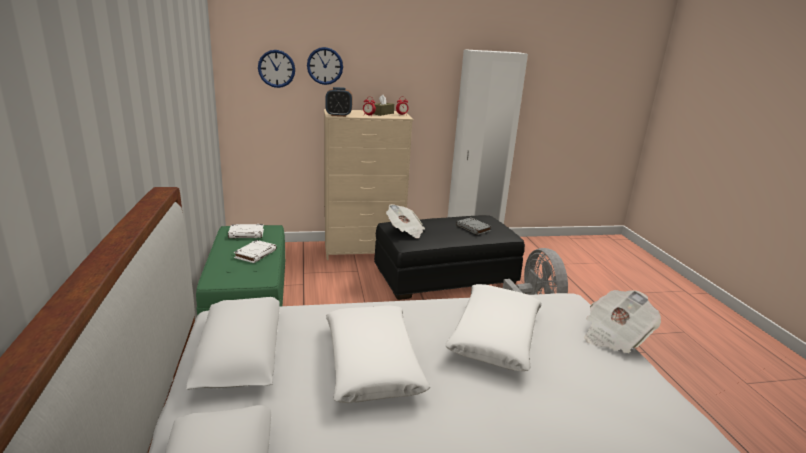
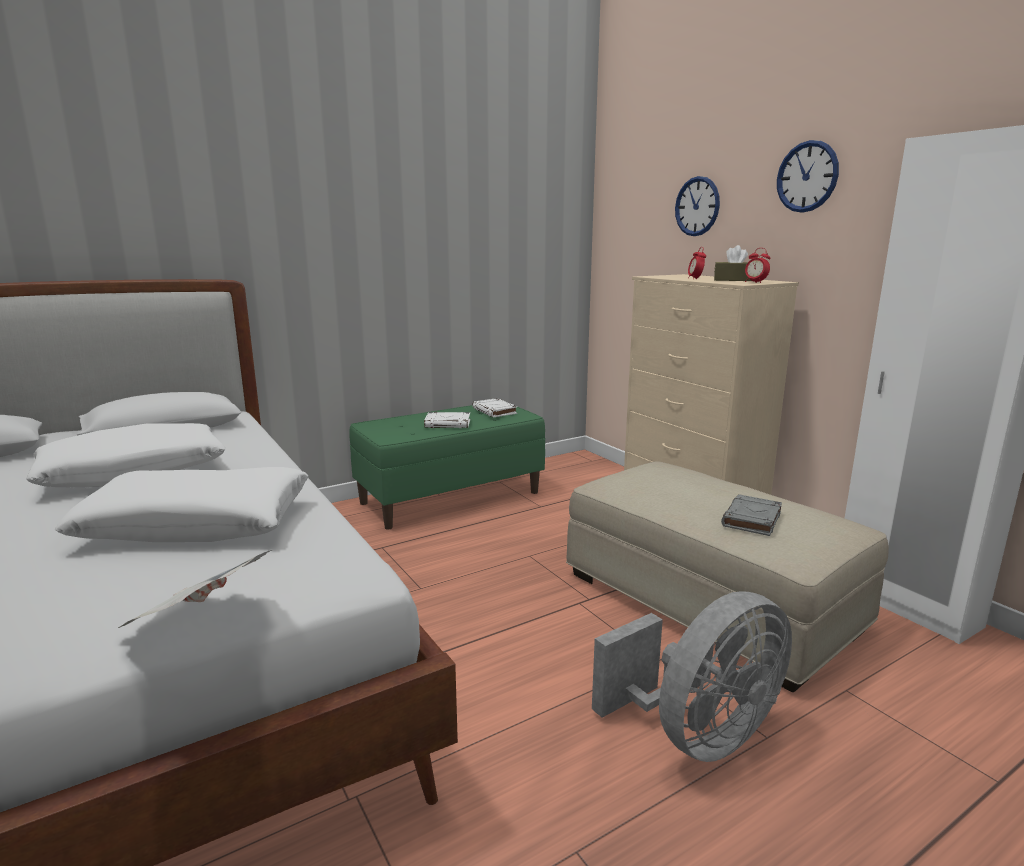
camera: 70 degrees right, 5 degrees down
wall clock [258,50,295,88] -> wall clock moved to [777,140,839,213]
alarm clock [325,87,352,117] -> none
black ottoman [374,215,525,300] -> beige ottoman [566,461,889,692]
newspaper [386,204,425,238] -> none

